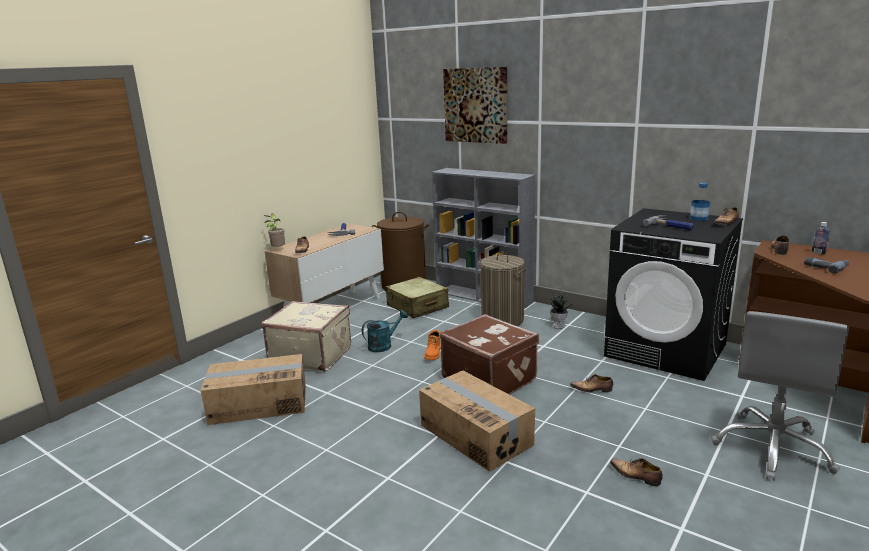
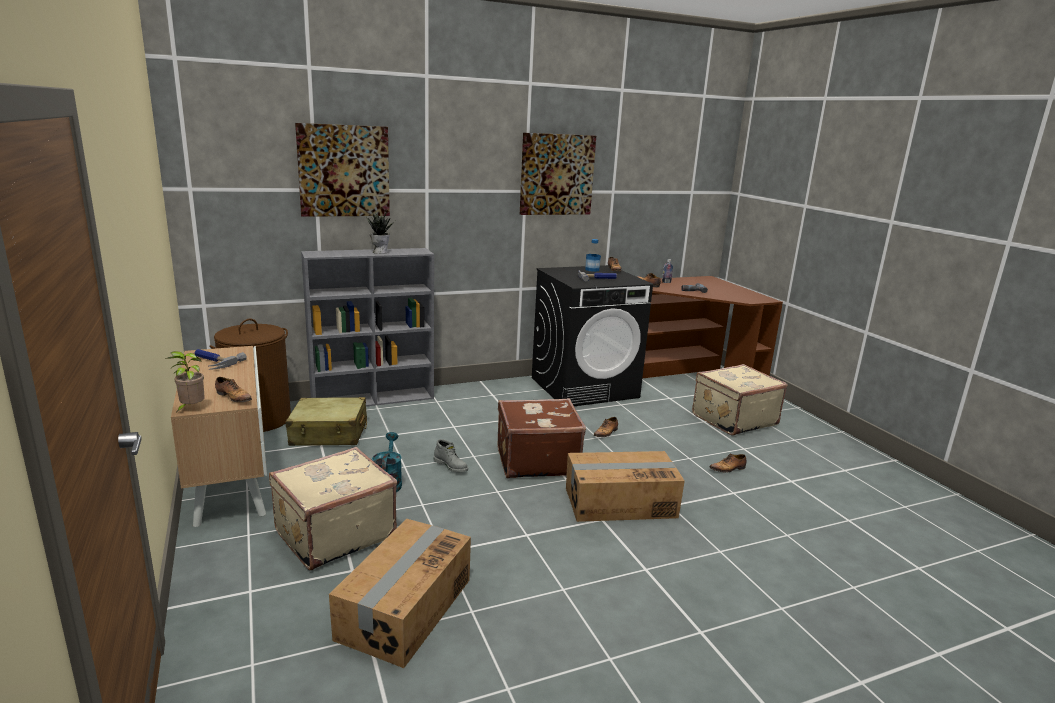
camera: 60 degrees left, 0 degrees up
orange boot [424,330,441,360] -> grey boot [434,439,468,472]
laundry basket [479,251,526,326] -> none
potted plant [549,291,574,329] -> potted plant moved to [366,211,395,254]
grey office chair [711,311,849,481] -> beige suitcase [692,364,788,436]
none -> picture [520,133,596,215]

